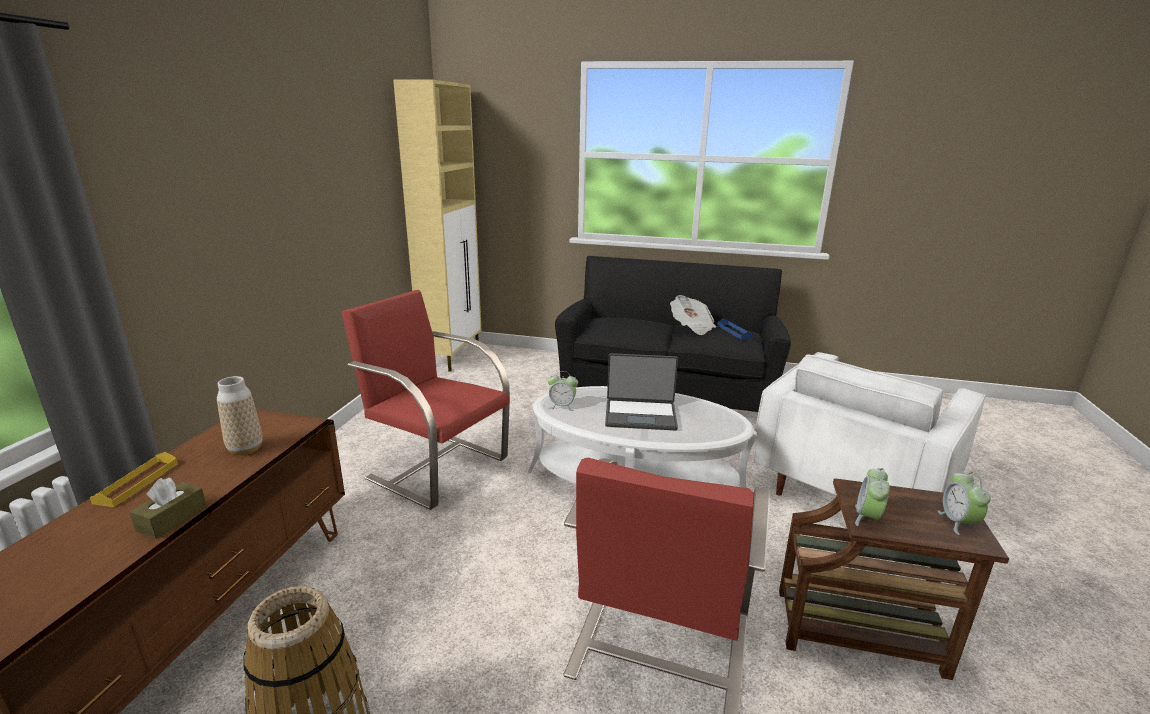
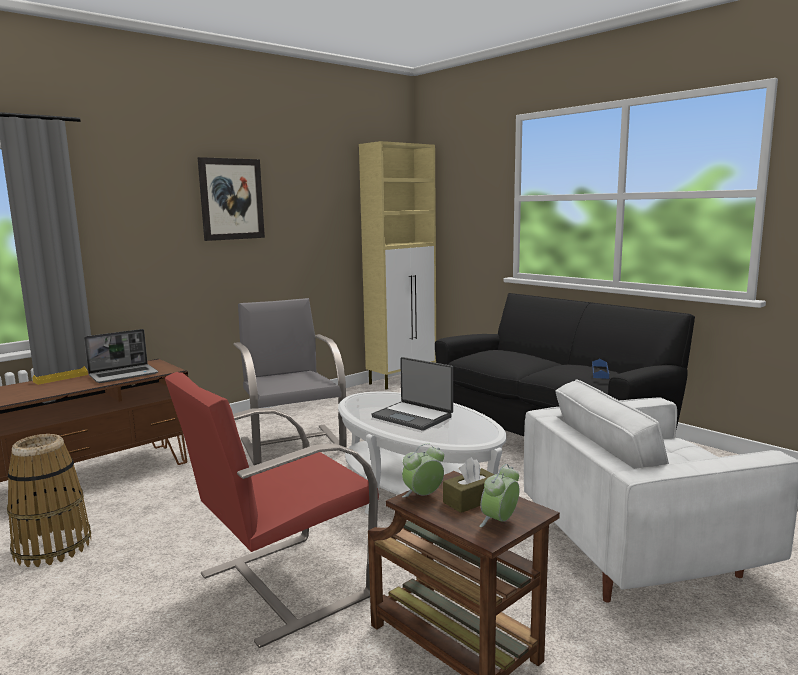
camera: 35 degrees right, 10 degrees down
brown tissue box [129,478,207,539] -> brown tissue box moved to [443,457,495,513]
vase [217,376,263,456] -> laptop [84,329,158,383]
red armchair [342,290,510,510] -> grey armchair [233,298,347,465]
alarm clock [548,371,578,411] -> none
newspaper [670,295,716,335] -> none
none -> picture [198,157,265,241]

